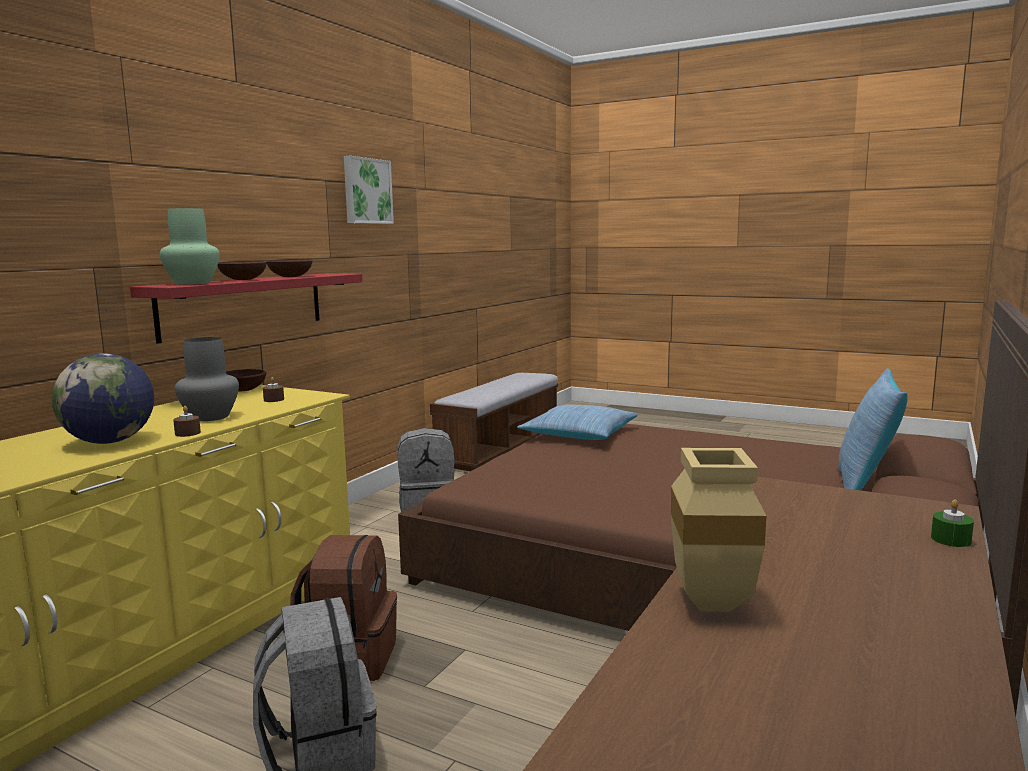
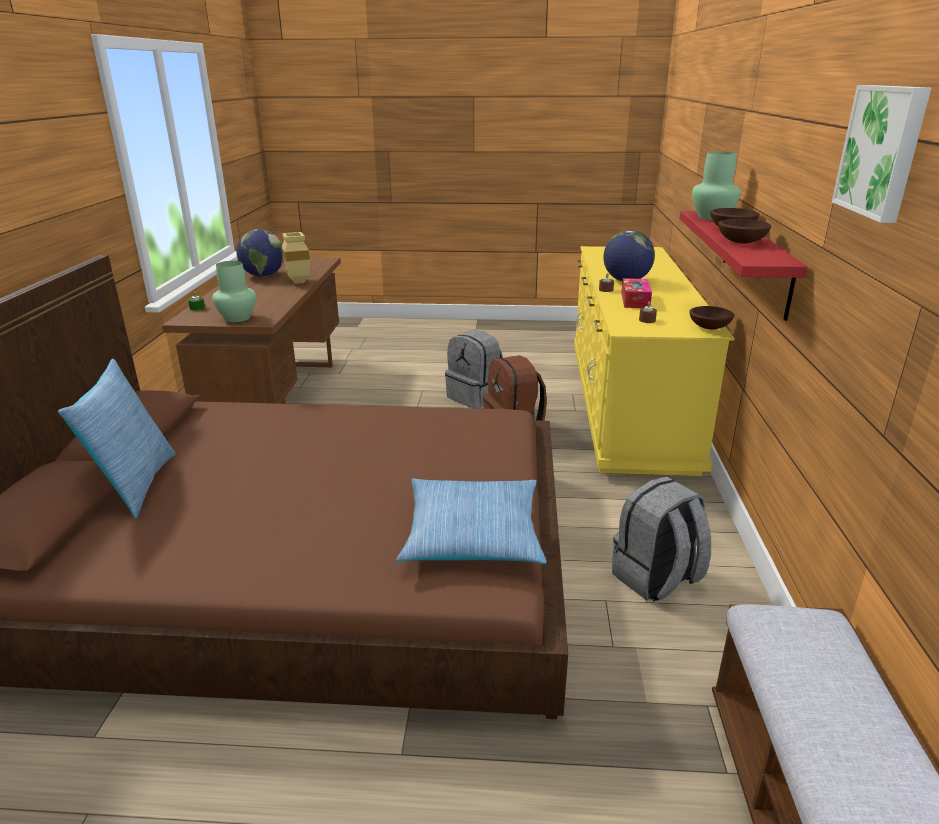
camera: 155 degrees right, 15 degrees up
grey vase [175,337,239,421] -> tissue box [621,278,652,308]
none -> green vase [212,261,256,322]
none -> globe [236,229,283,277]

